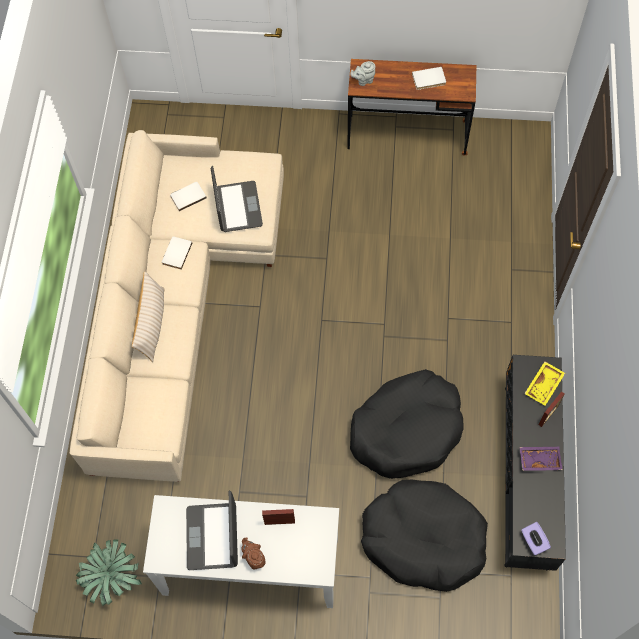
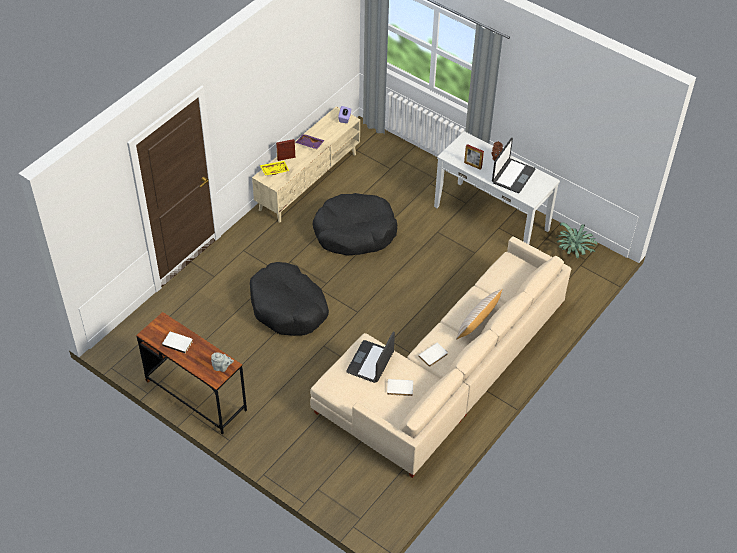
camera: 150 degrees left, 15 degrees down
black dog bed [361,480,488,592] -> black dog bed moved to [250,262,329,336]
black tv stand [504,355,566,571] -> beige tv stand [252,107,360,223]

